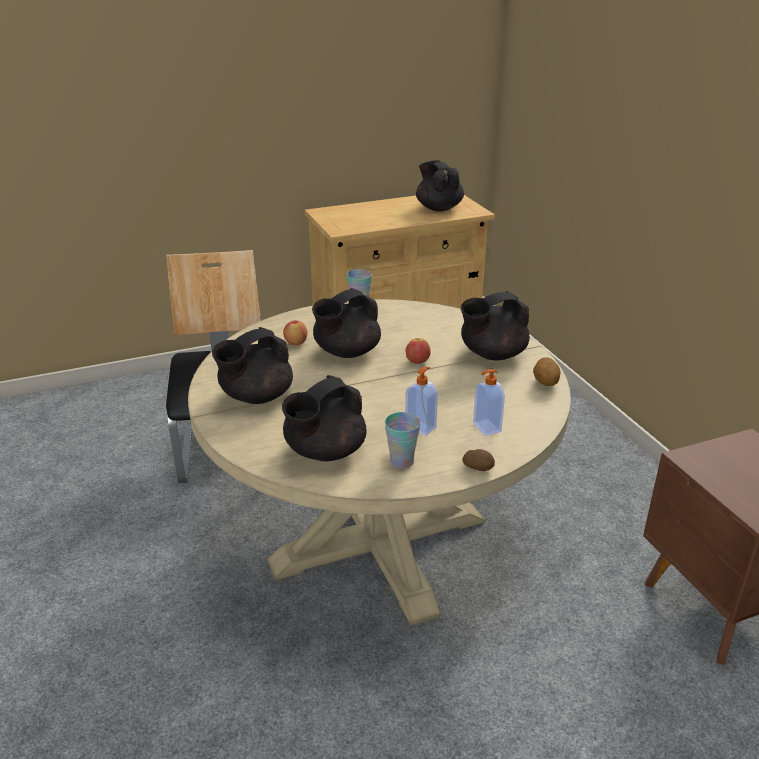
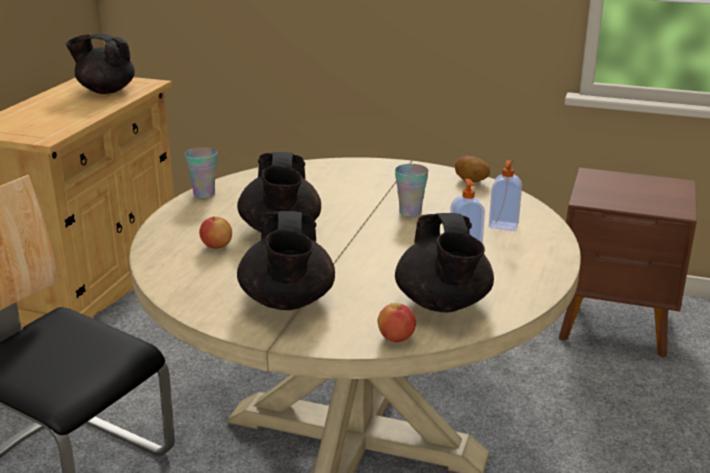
camera: 50 degrees left, 5 degrees down
cup [385,412,421,469] -> cup moved to [395,164,428,217]
apple [405,338,431,364] -> apple moved to [378,303,416,342]
black teapot [461,291,530,361] -> none
potato [462,449,495,471] -> none

